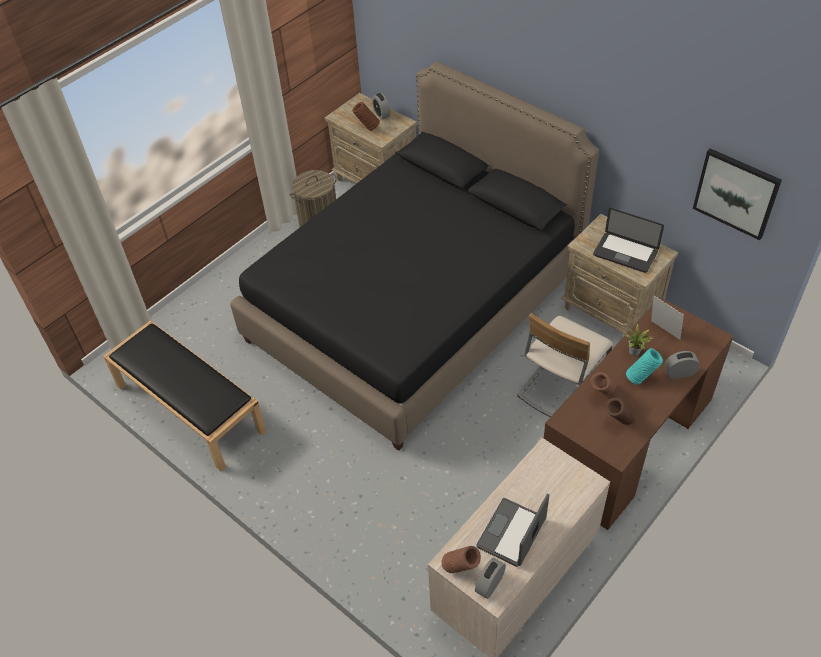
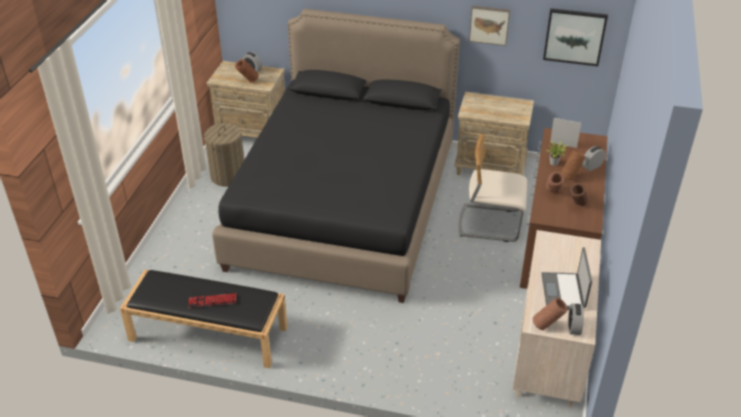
camera: 30 degrees left, 10 degrees down
beige chair [517,313,613,417] -> beige chair turned 90 degrees clockwise [459,134,527,242]
laptop [593,208,664,273] -> none
turquoise vase [626,348,663,385] -> brown vase [561,150,586,180]
none -> keyboard [188,293,237,308]
none -> picture [469,6,510,46]

